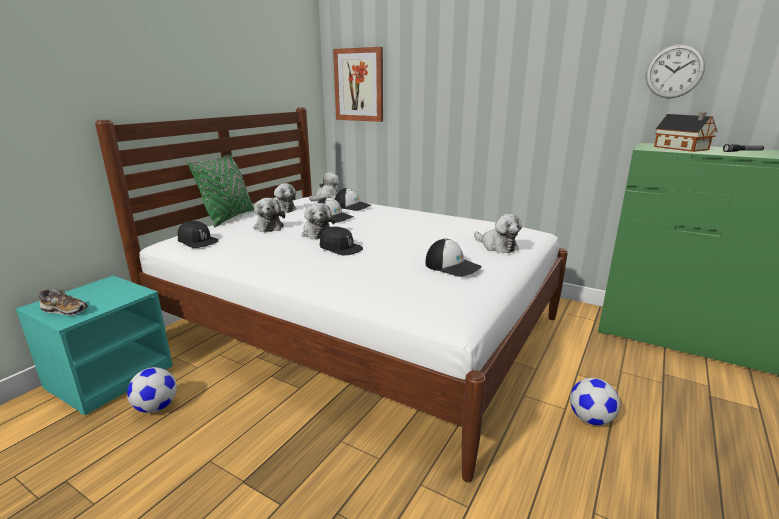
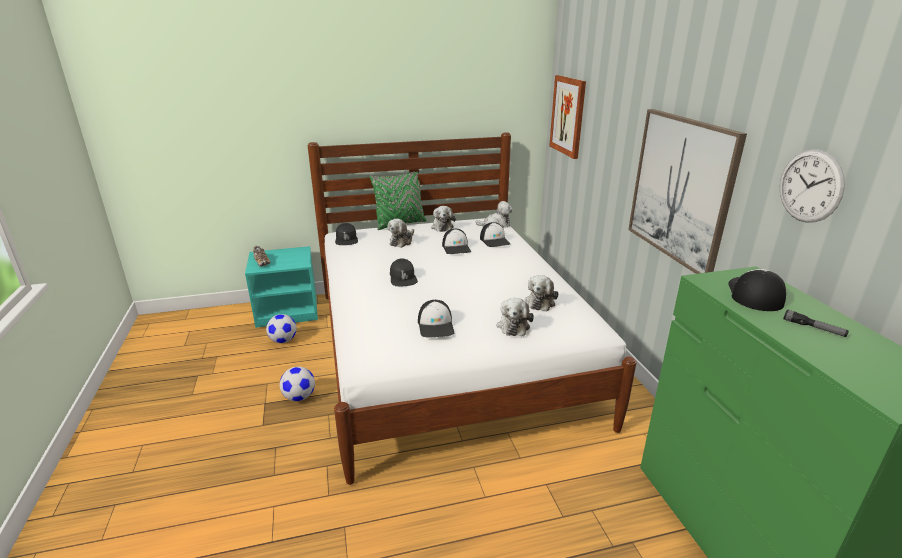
camera: 45 degrees right, 5 degrees up
plush toy [302,203,335,240] -> plush toy moved to [525,275,559,312]
football [570,378,620,426] -> football moved to [280,367,315,401]
toy house [654,112,717,152] -> cap [728,269,786,311]
none -> picture [628,109,747,274]

